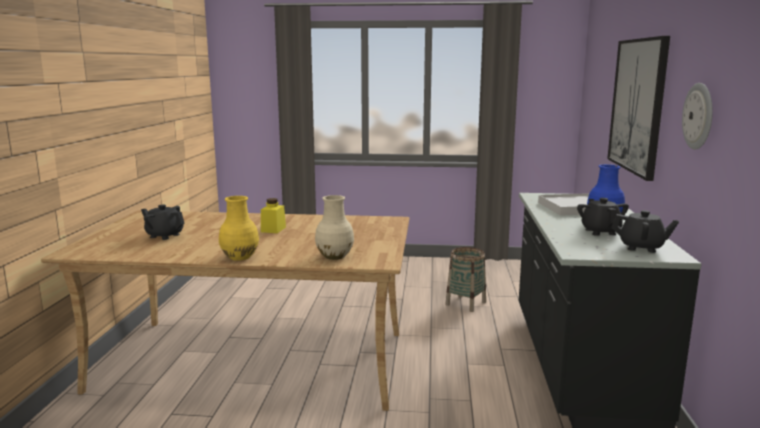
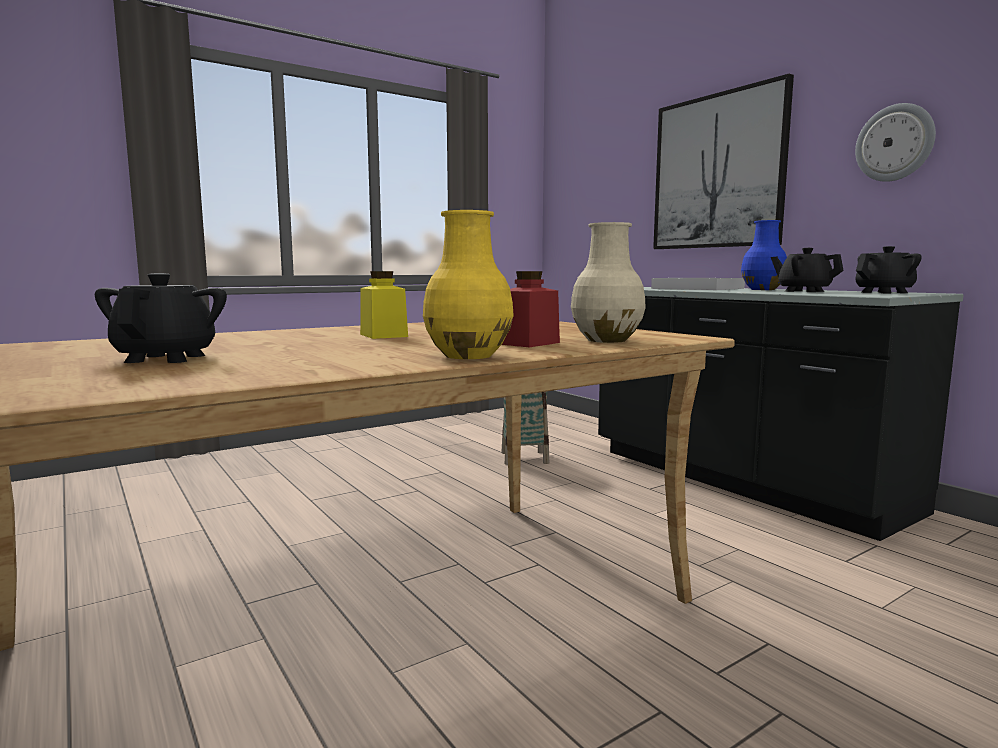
camera: 40 degrees left, 5 degrees down
black teapot [141,205,185,240] -> black teapot turned 105 degrees clockwise [95,273,227,363]
none -> red jar [502,271,560,347]

